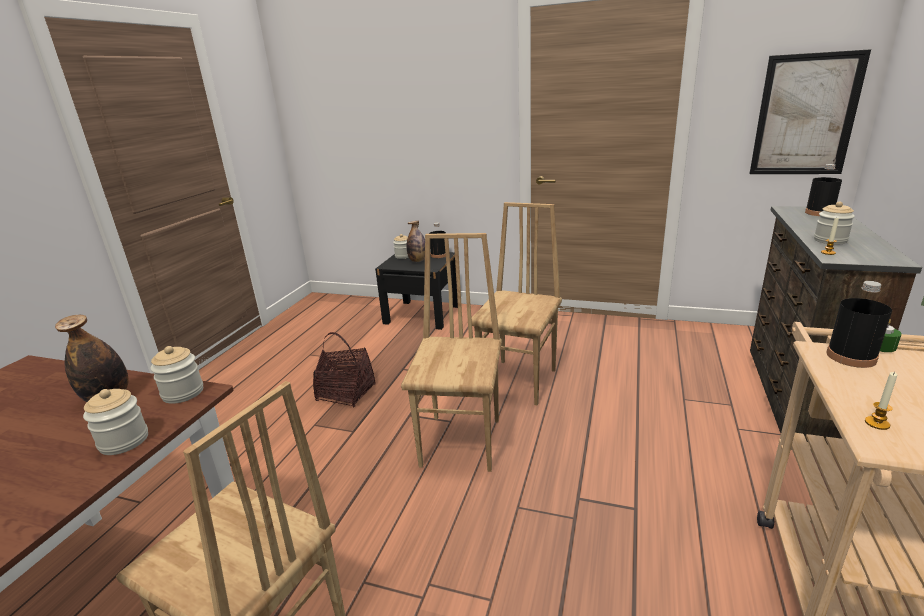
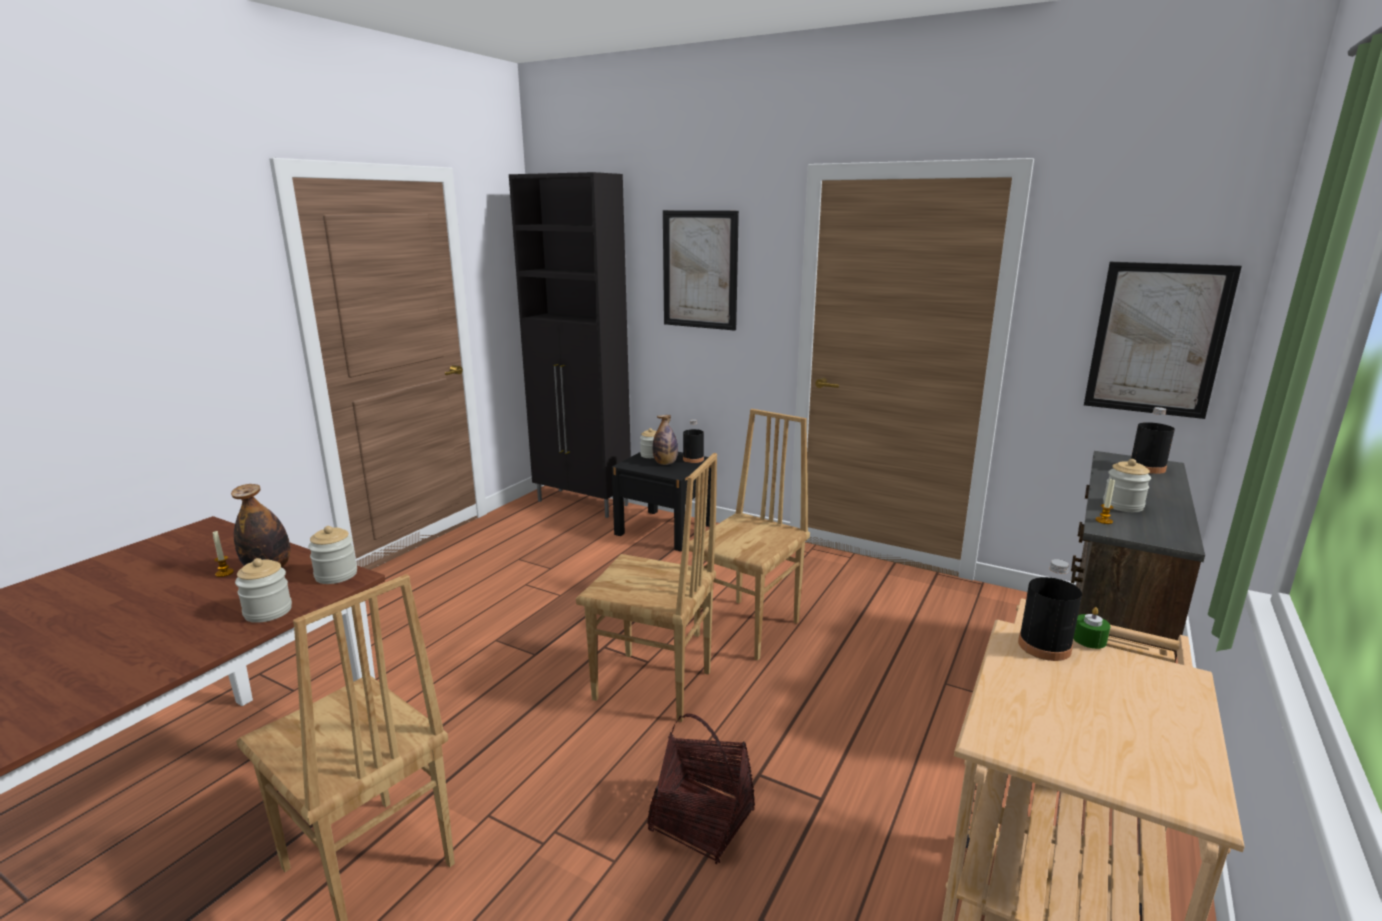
camera: 10 degrees right, 5 degrees down
basket [313,332,376,408] -> basket moved to [647,713,755,865]
brown chair [401,233,502,472] -> brown chair turned 90 degrees clockwise [576,453,717,722]
candle [865,372,897,430] -> candle moved to [213,530,234,577]
none -> black cabinet [509,172,631,518]
none -> picture [663,210,739,331]

